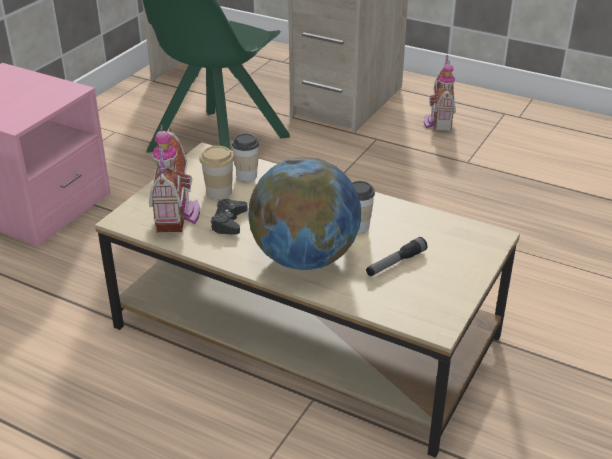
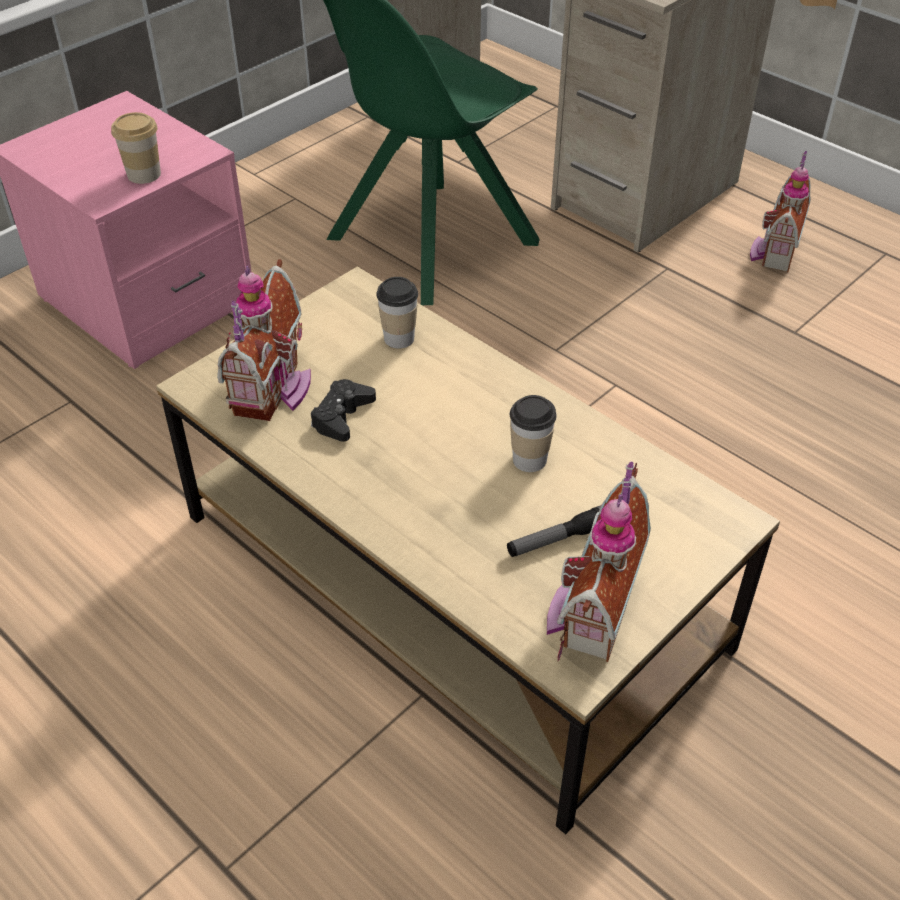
camera: 15 degrees right, 10 degrees up
cup [199,146,235,199] -> cup moved to [111,112,161,184]
globe [248,157,361,270] -> none
none -> toy house [547,462,651,662]

